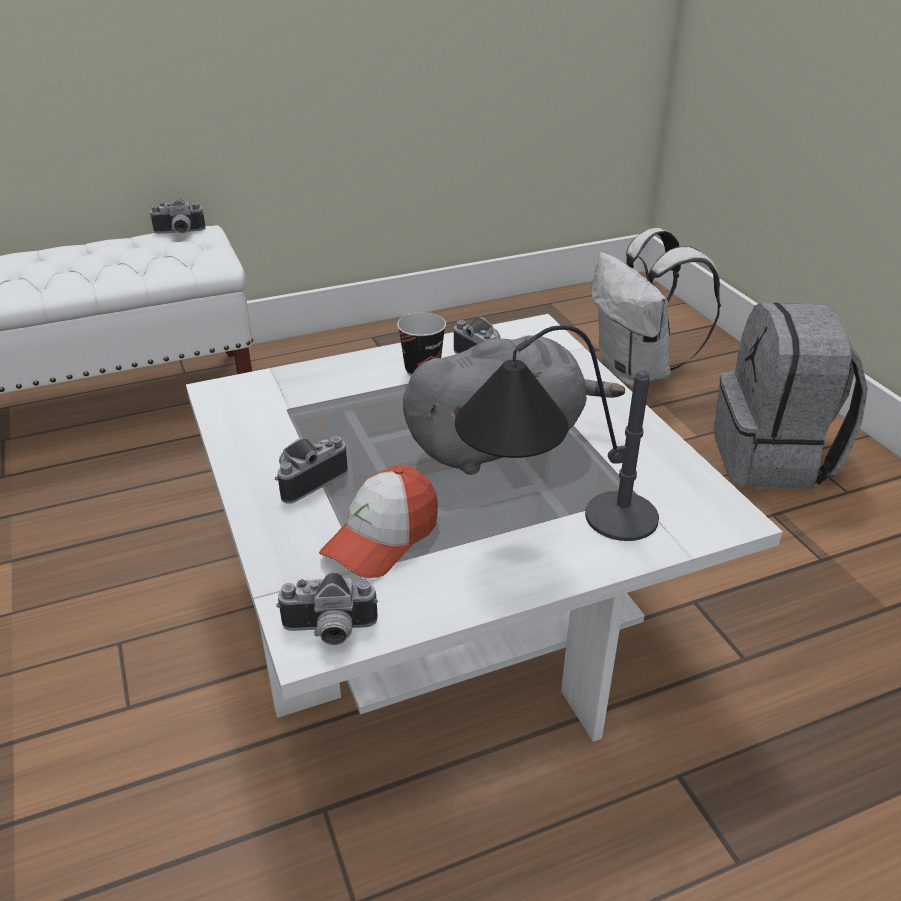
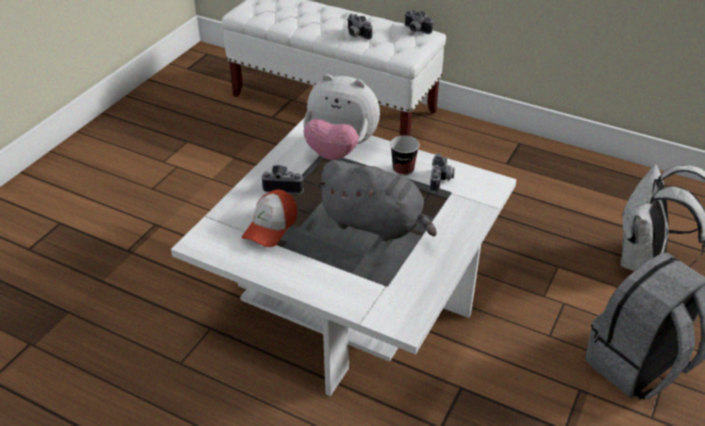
camera: 50 degrees right, 5 degrees up
camera [276,572,378,645] -> camera moved to [347,14,372,40]
cap [319,465,438,578] -> cap turned 60 degrees counterclockwise [242,189,297,247]
table lamp [455,325,659,541] -> none
none -> plush toy [303,74,380,160]

